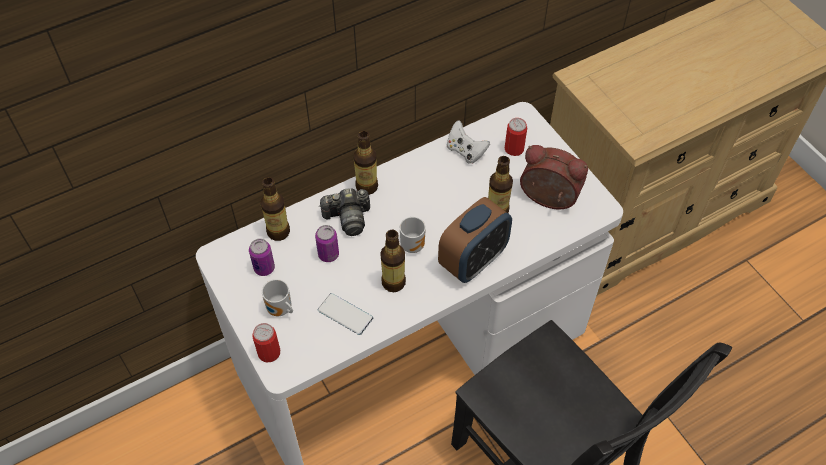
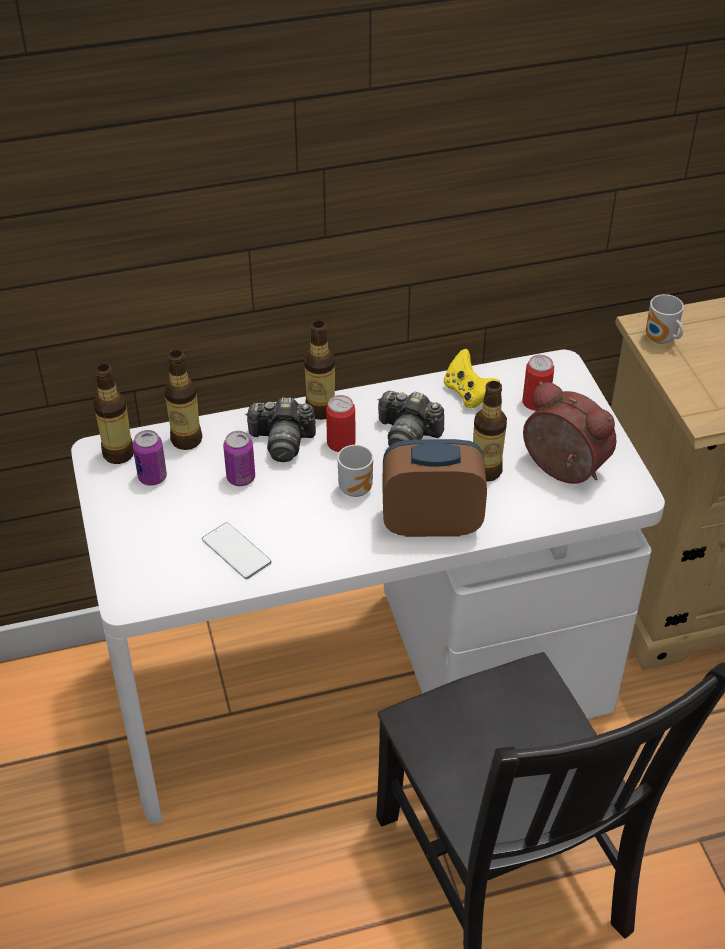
camera: 15 degrees right, 10 degrees down
can [252,323,280,362] -> can moved to [326,395,356,452]
mug [262,279,293,316] -> mug moved to [646,294,684,344]
bottle [380,230,406,292] -> bottle moved to [93,364,134,464]
alarm clock [438,197,512,283] -> alarm clock turned 150 degrees counterclockwise [382,439,487,537]
white game controller [447,120,490,164] -> yellow game controller [444,349,500,408]
none -> camera [377,391,444,446]

